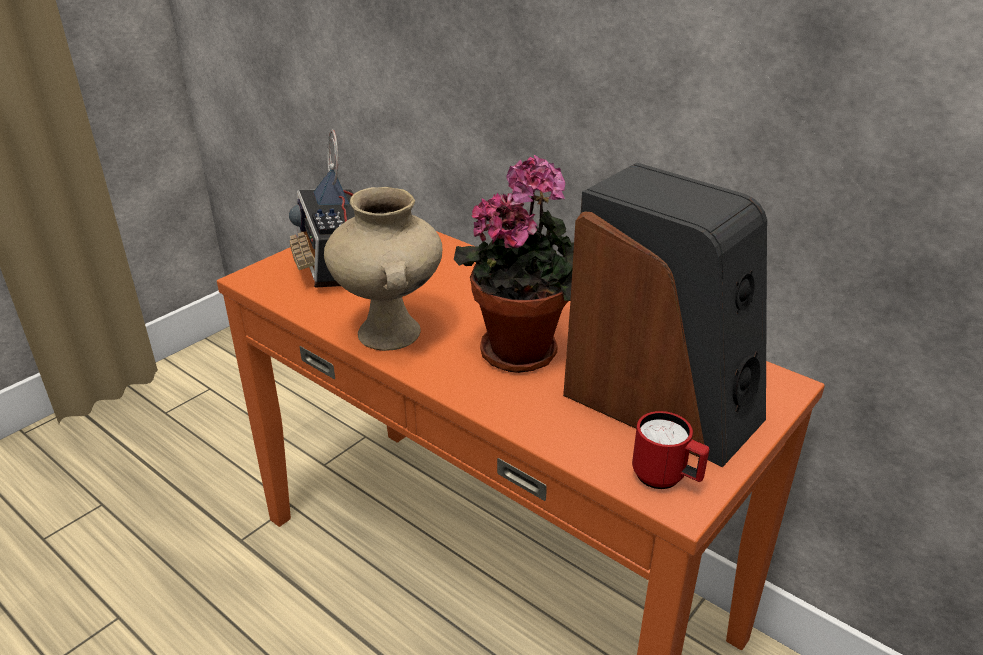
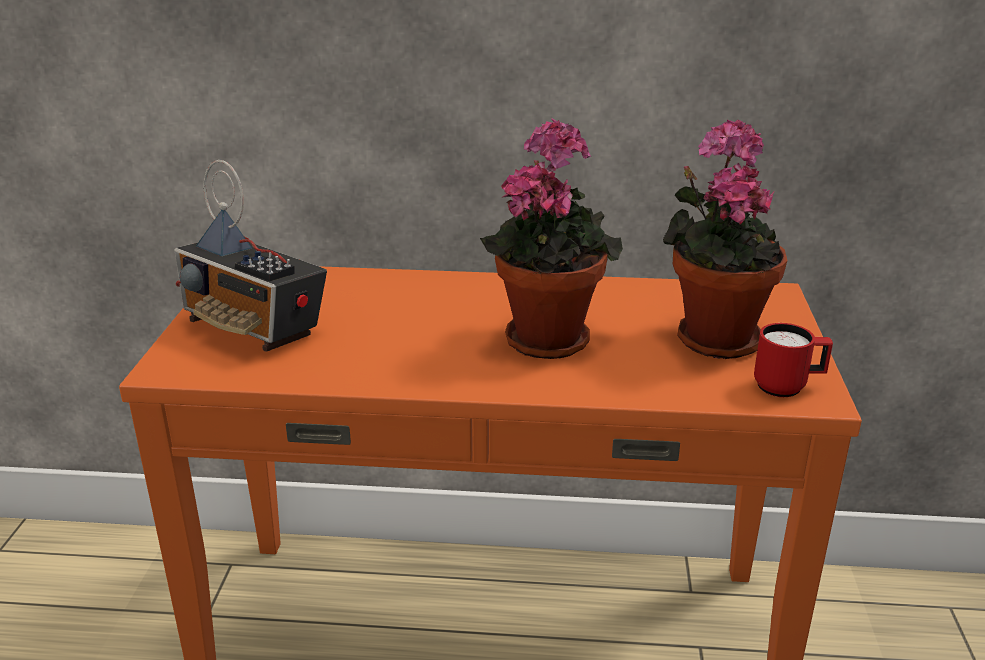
camera: 35 degrees left, 5 degrees down
beige vase [324,187,442,351] -> none
speaker [563,163,767,467] -> potted plant [663,120,788,359]

